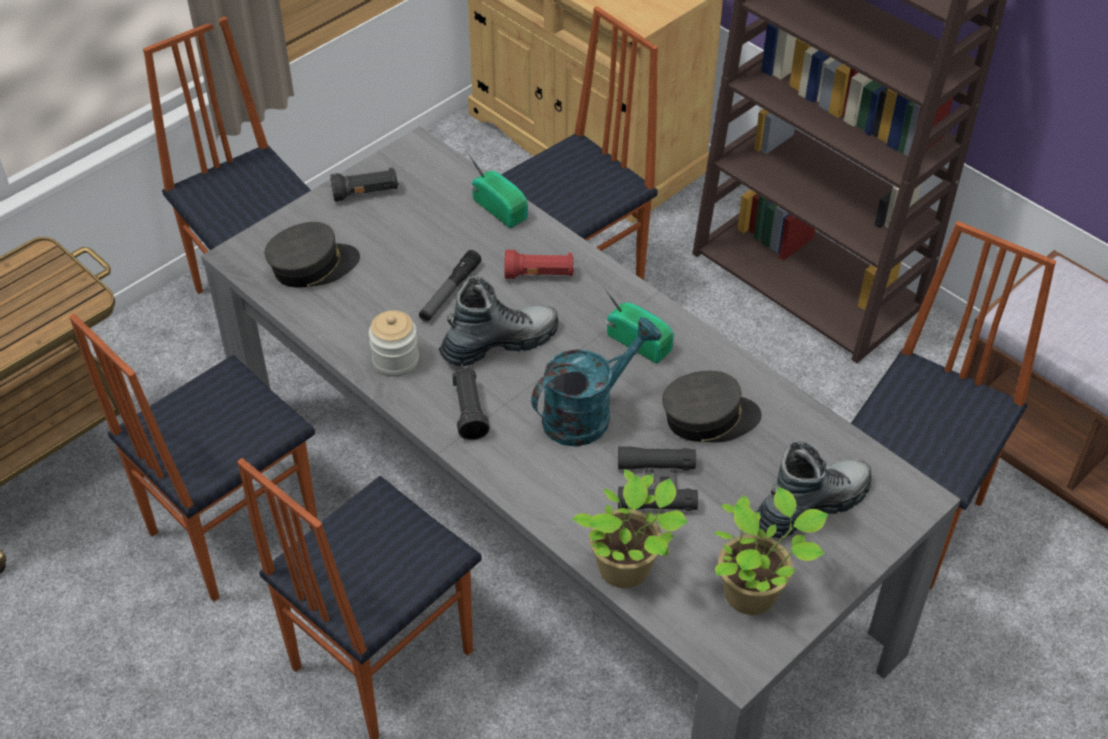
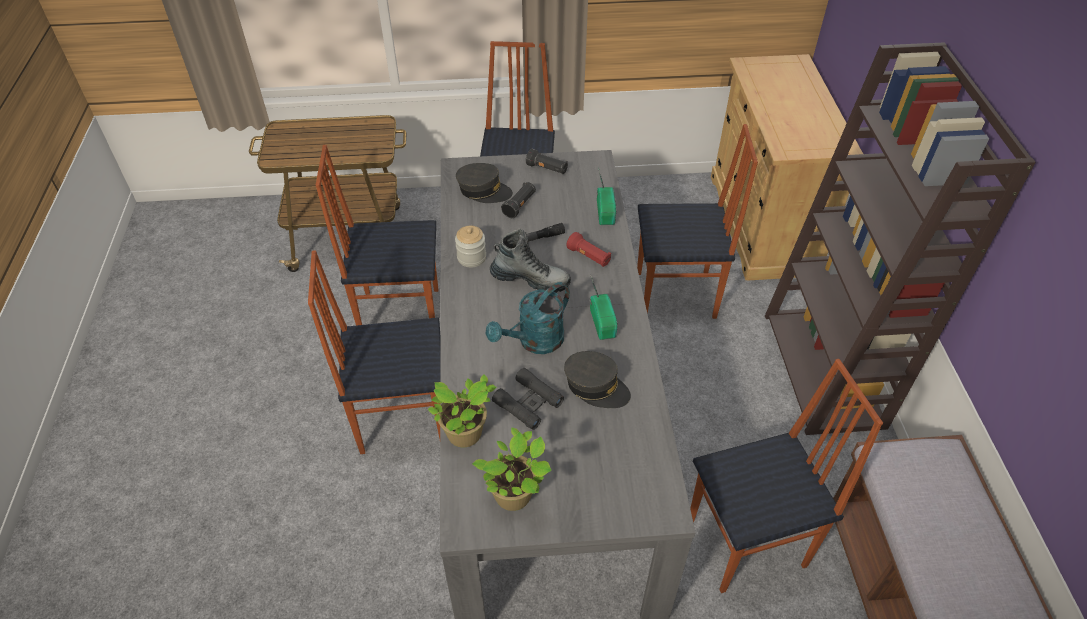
camera: 40 degrees right, 0 degrees up
black flashlight [452,368,490,440] -> black flashlight moved to [501,182,536,218]
turquoise watering can [531,317,662,446] -> turquoise watering can turned 135 degrees clockwise [486,282,570,354]
boot [755,441,872,538] -> none

